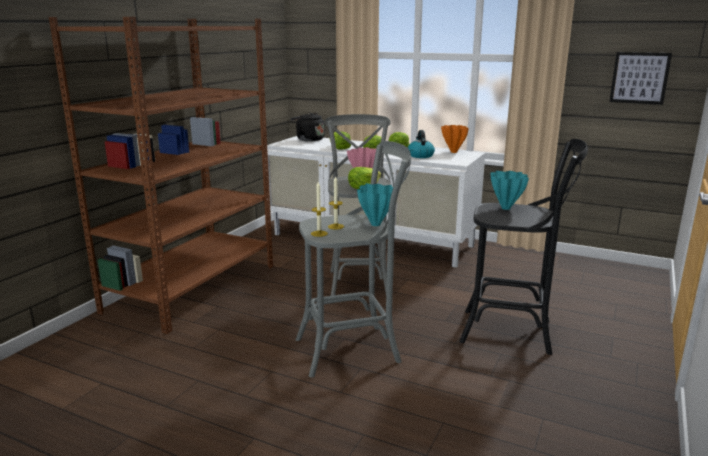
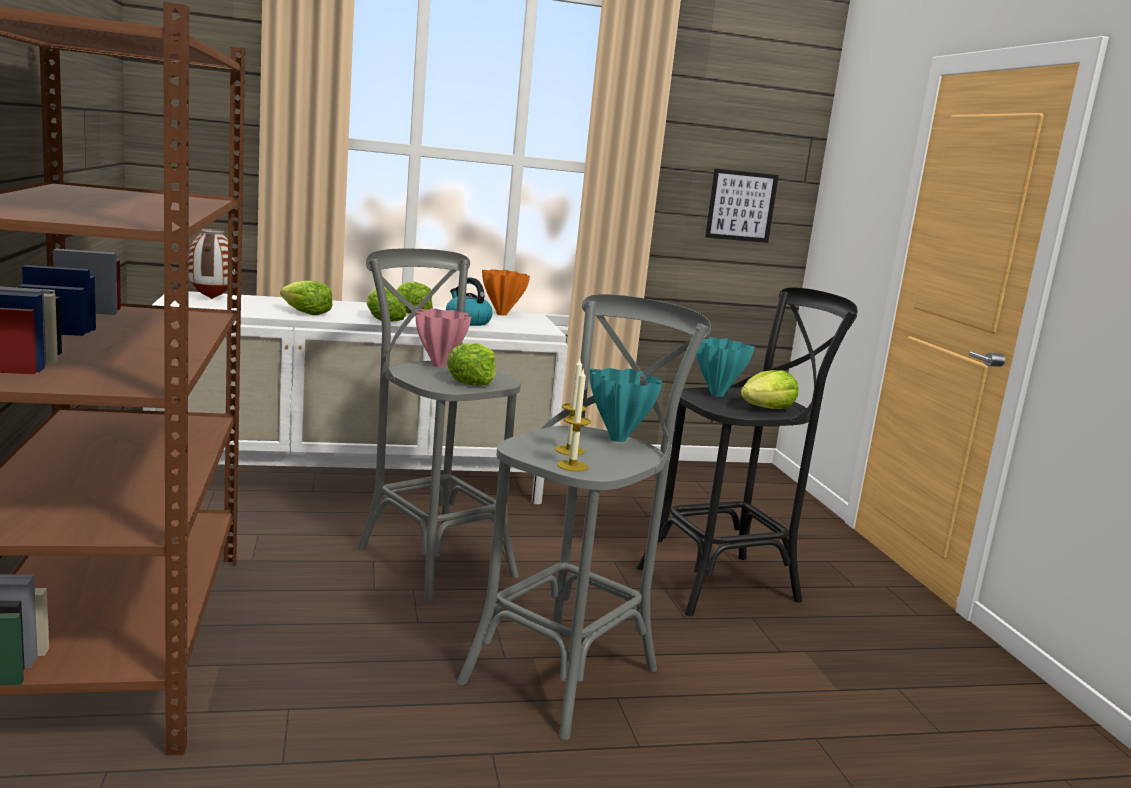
camera: 40 degrees left, 5 degrees down
black kettle [290,112,325,142] -> vase [189,229,235,299]
none -> lettuce [741,370,798,409]

